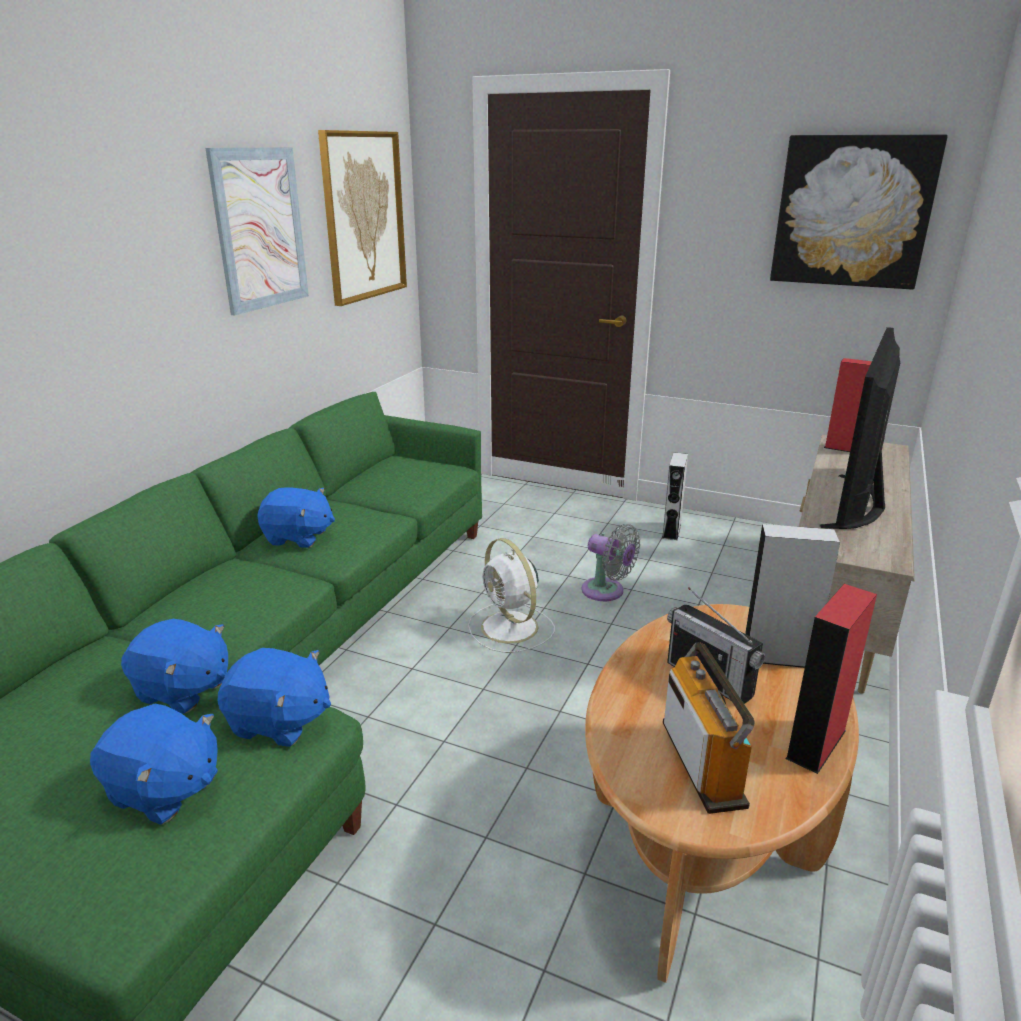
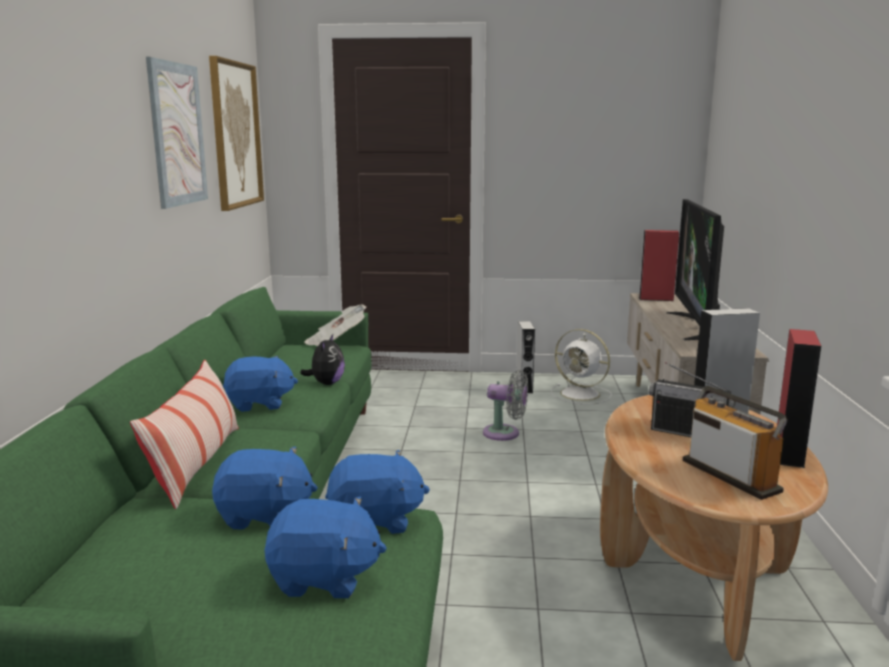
camera: 20 degrees left, 10 degrees down
white fan [468,538,555,653] -> white fan moved to [551,329,612,405]
picture [770,134,948,290] -> none
none -> pillow [130,360,239,509]
none -> plush toy [300,334,345,385]
none -> newspaper [304,305,367,346]

